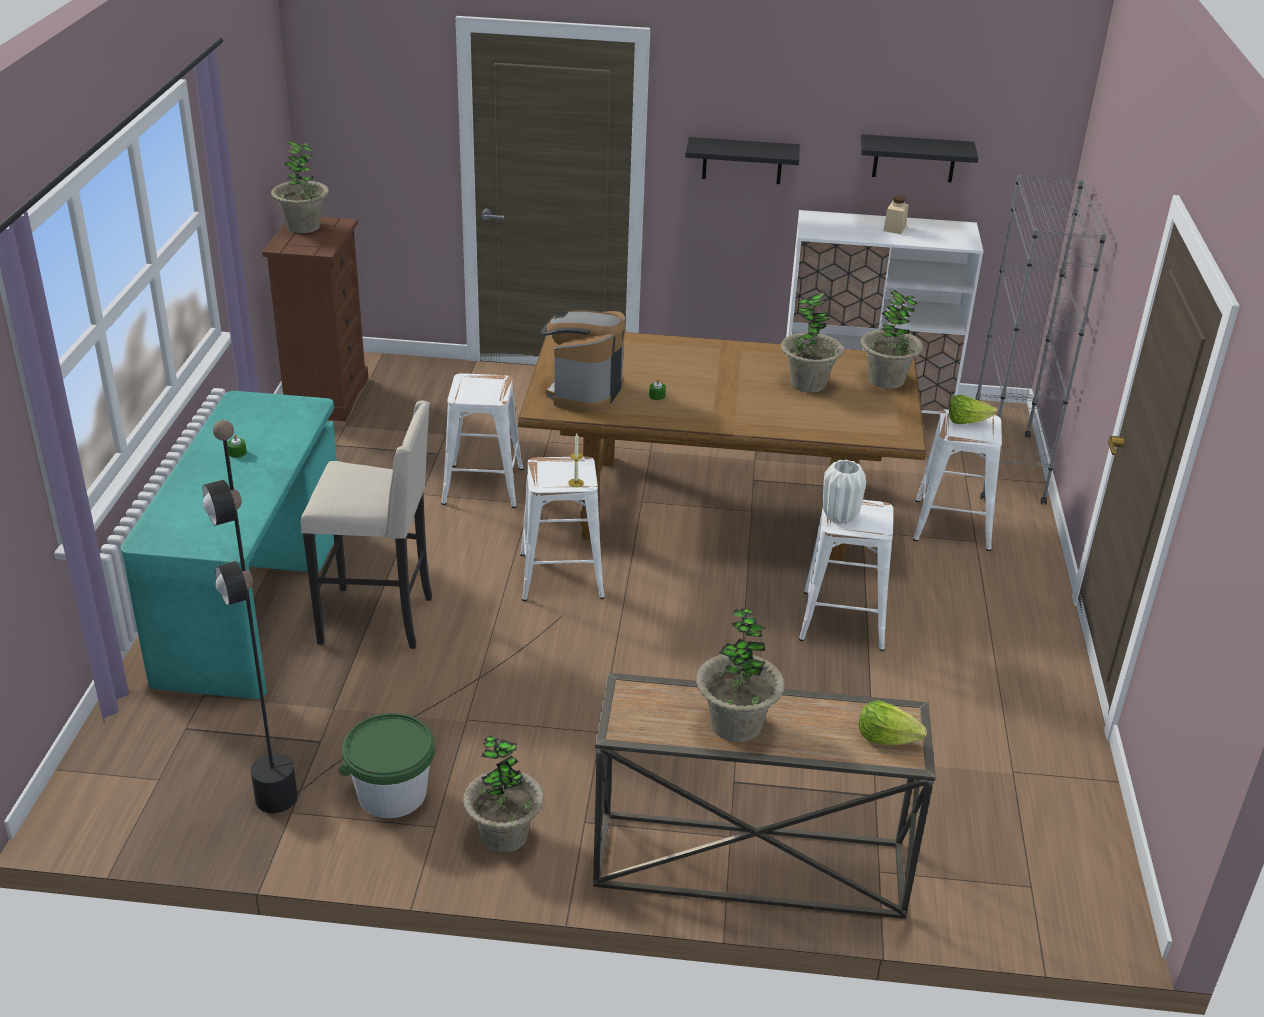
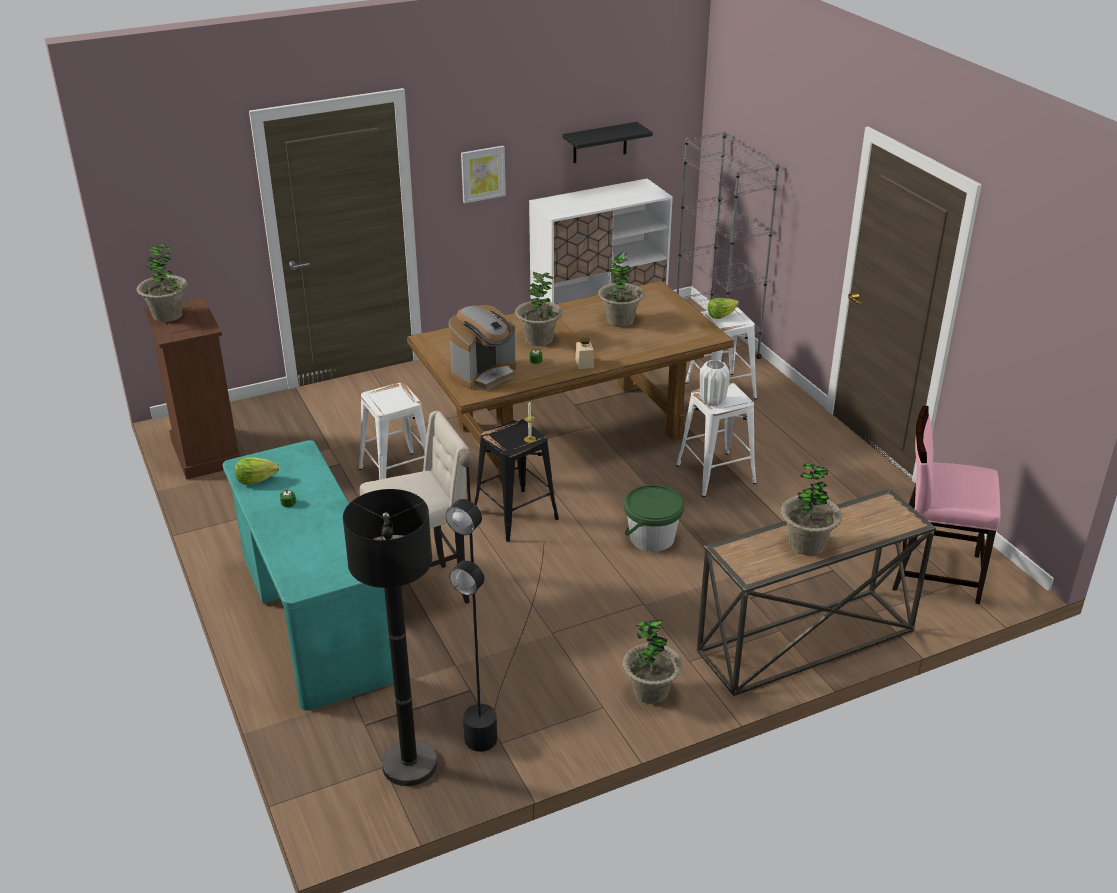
camera: 30 degrees left, 0 degrees up
green bucket [338,713,435,818] -> green bucket moved to [624,485,684,552]
white stool [520,456,605,601] -> black stool [474,419,559,542]
coffee machine [541,310,625,412] -> coffee machine turned 120 degrees counterclockwise [448,305,516,390]
black shelf [685,137,800,184] -> picture [461,146,506,203]
lettuce [859,700,927,745] -> lettuce moved to [235,457,279,485]
potted plant [860,290,923,389] -> potted plant moved to [515,272,563,346]
beige jar [883,196,909,234] -> beige jar moved to [575,337,594,369]
none -> black floor lamp [343,489,437,786]
none -> pink chair [892,406,1000,604]

